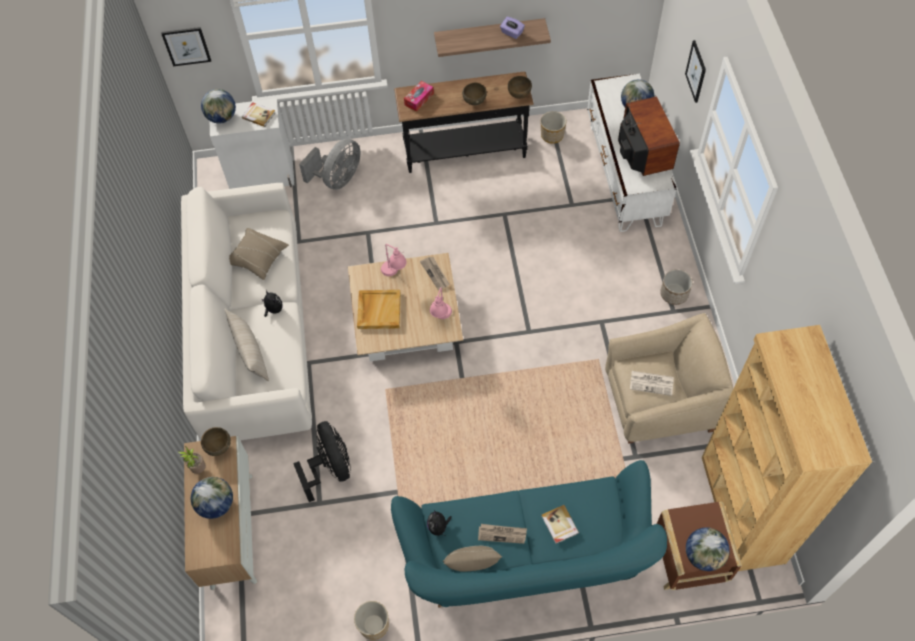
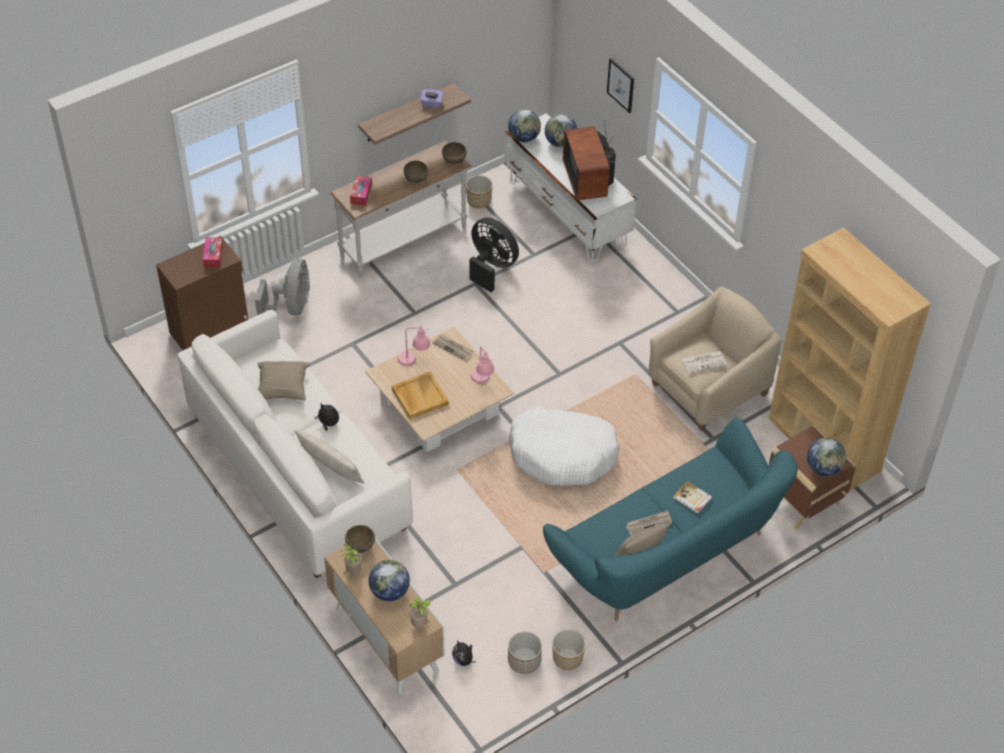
camera: 30 degrees left, 10 degrees down
picture [161,27,211,66] -> none
globe [201,89,236,124] -> globe moved to [508,109,541,142]
white cabinet [210,98,294,189] -> brown cabinet [156,236,248,350]
book [242,102,276,127] -> tissue box [203,237,223,267]
black fan [293,421,351,502] -> black fan moved to [470,217,519,292]
black console table [394,72,534,173] -> white console table [330,140,472,278]
plush toy [427,510,452,536] -> plush toy moved to [452,640,476,666]
television [618,96,680,176] -> television turned 150 degrees counterclockwise [563,120,616,201]
planter [660,269,693,305] -> planter moved to [508,631,542,674]
none -> potted plant [410,597,432,628]
none -> white dog bed [509,406,620,486]

